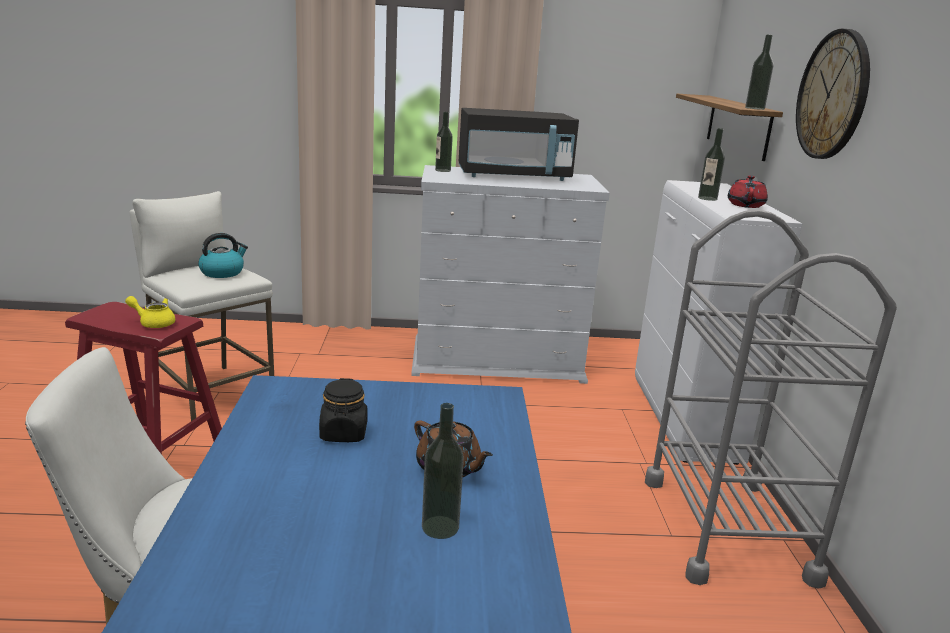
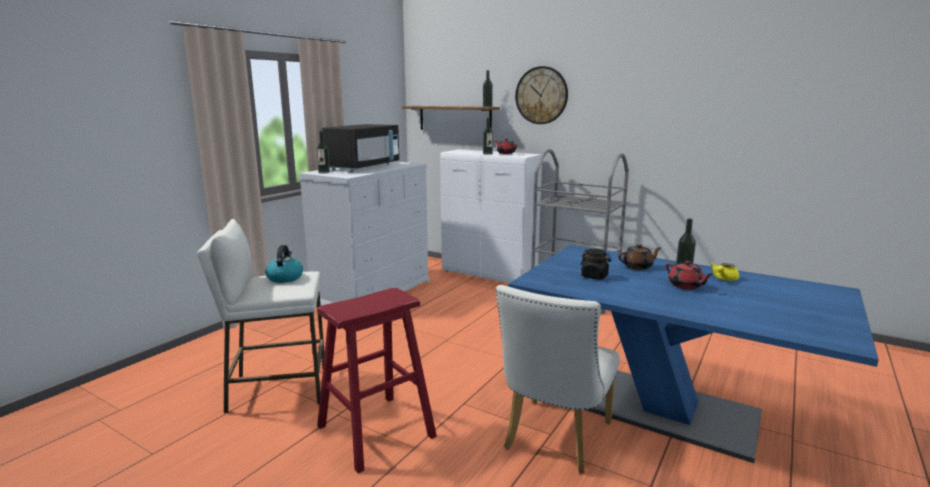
camera: 55 degrees left, 5 degrees down
yellow teapot [125,296,175,328] -> yellow teapot moved to [710,262,739,281]
none -> red teapot [665,261,713,289]

